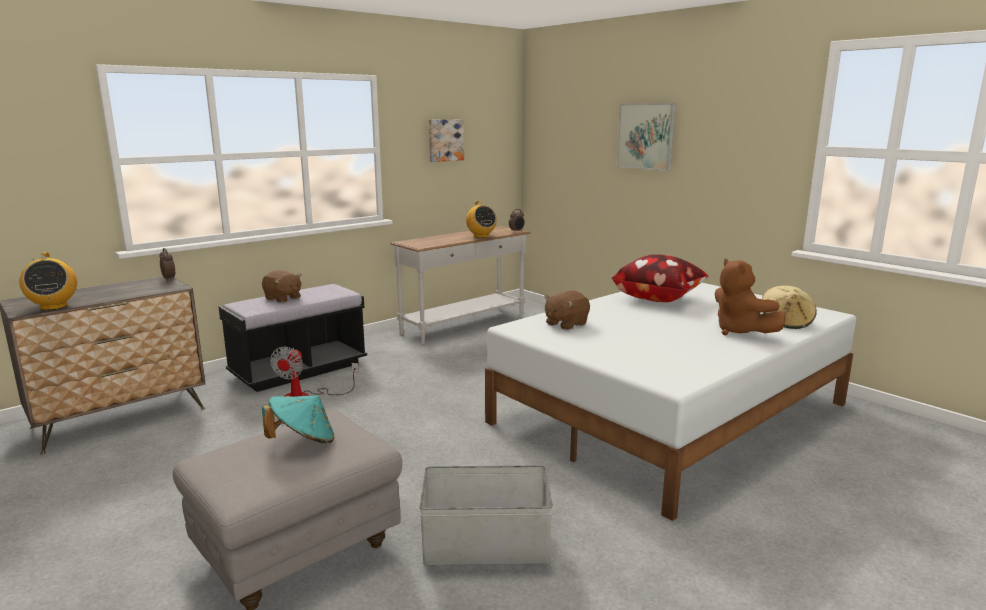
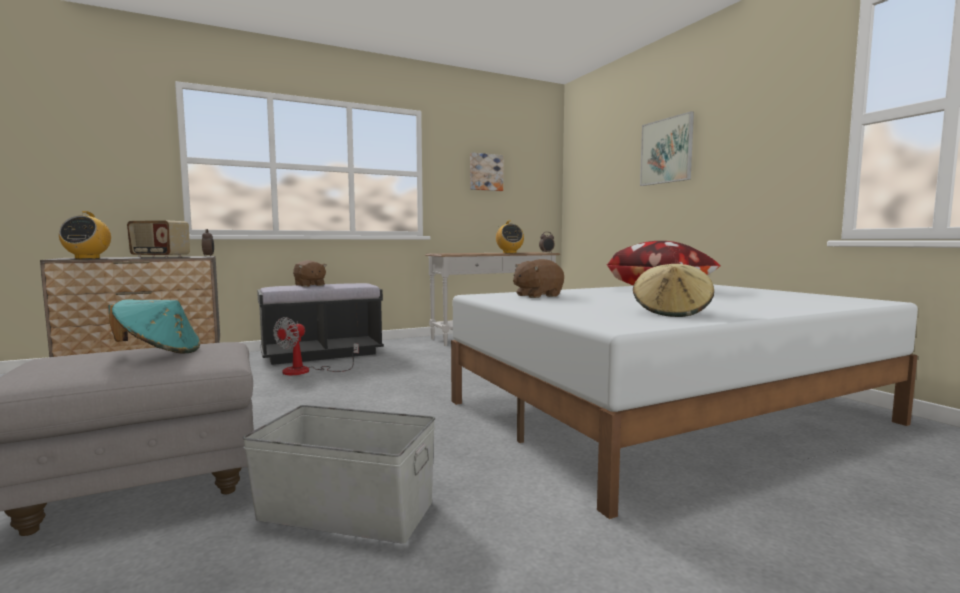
camera: 15 degrees right, 10 degrees down
brown plush toy [715,259,785,335] -> none
beige hat [762,285,817,329] -> beige hat moved to [633,264,714,317]
none -> radio [127,220,190,258]

